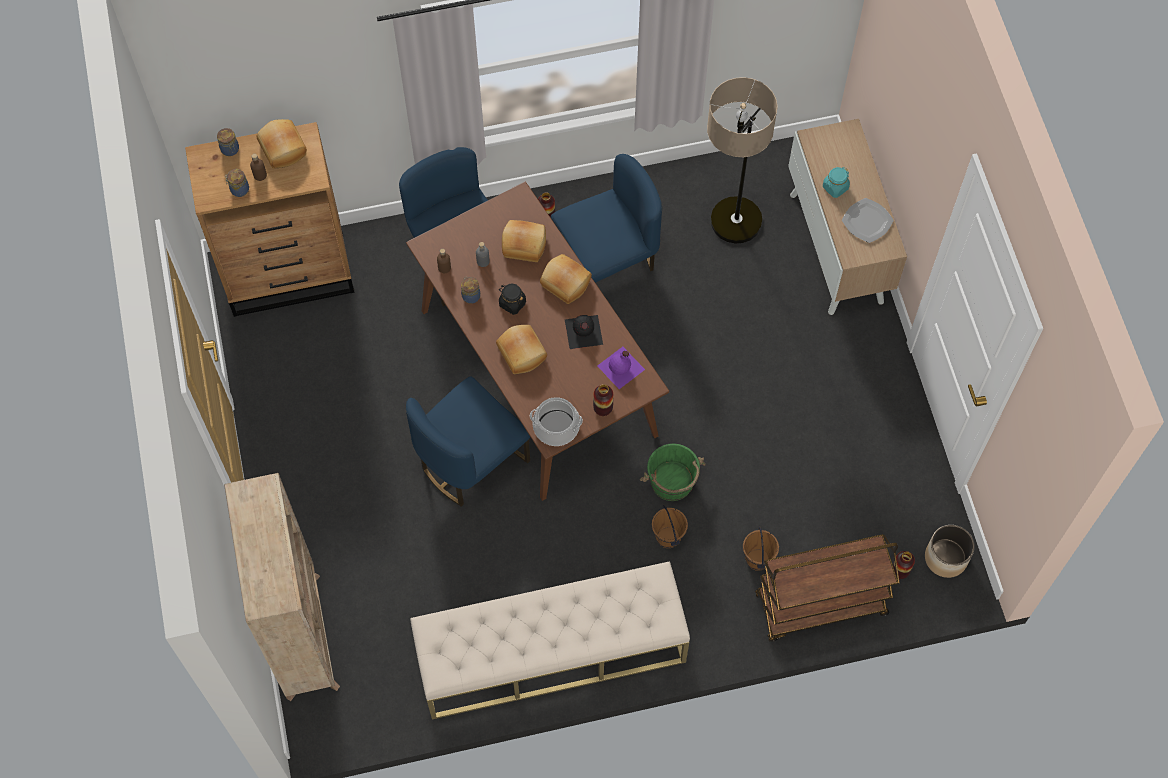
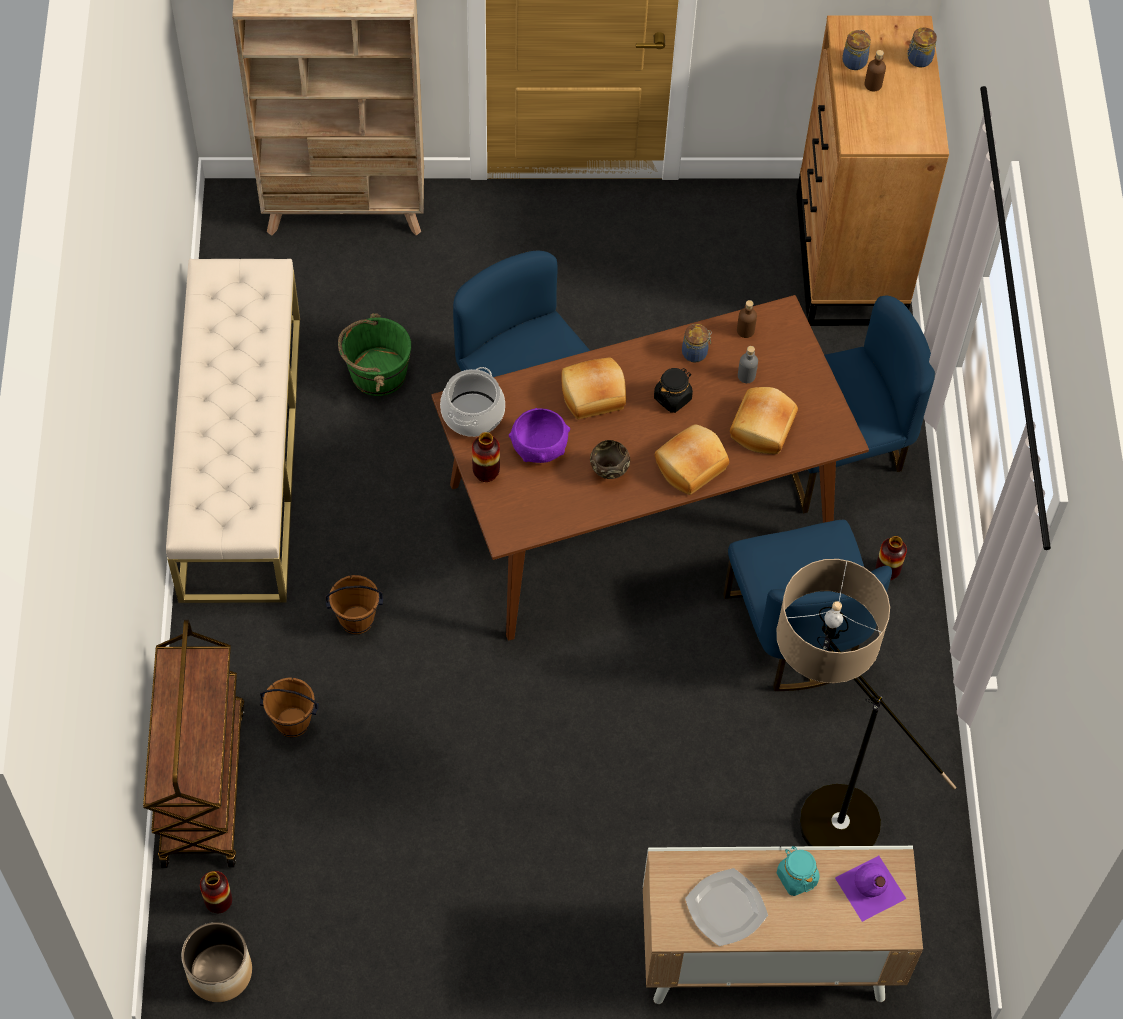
camera: 100 degrees right, 5 degrees down
bread [256,119,307,168] -> none
black bottle [565,315,603,349] -> brown bowl [590,440,630,479]
purple bottle [597,347,645,389] -> purple bottle moved to [835,856,906,922]
green bucket [640,443,706,501] -> green bucket moved to [338,313,411,396]
none -> purple bowl [509,408,570,463]

